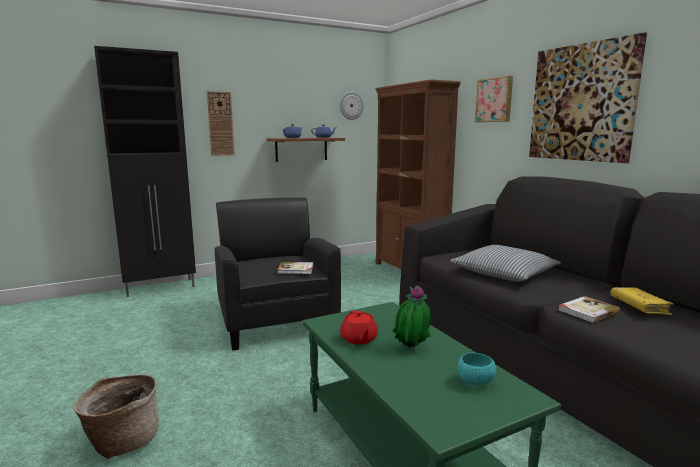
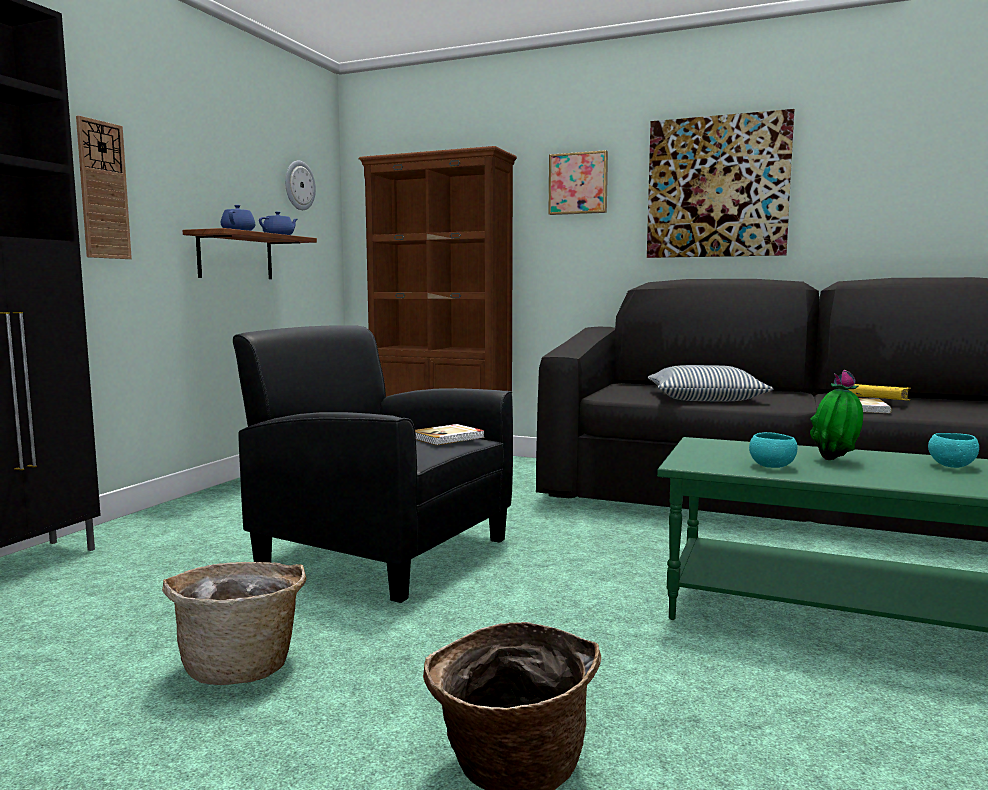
camera: 40 degrees left, 5 degrees down
red teapot [340,310,378,345] -> turquoise bowl [749,432,797,468]
none -> basket [162,562,307,685]

